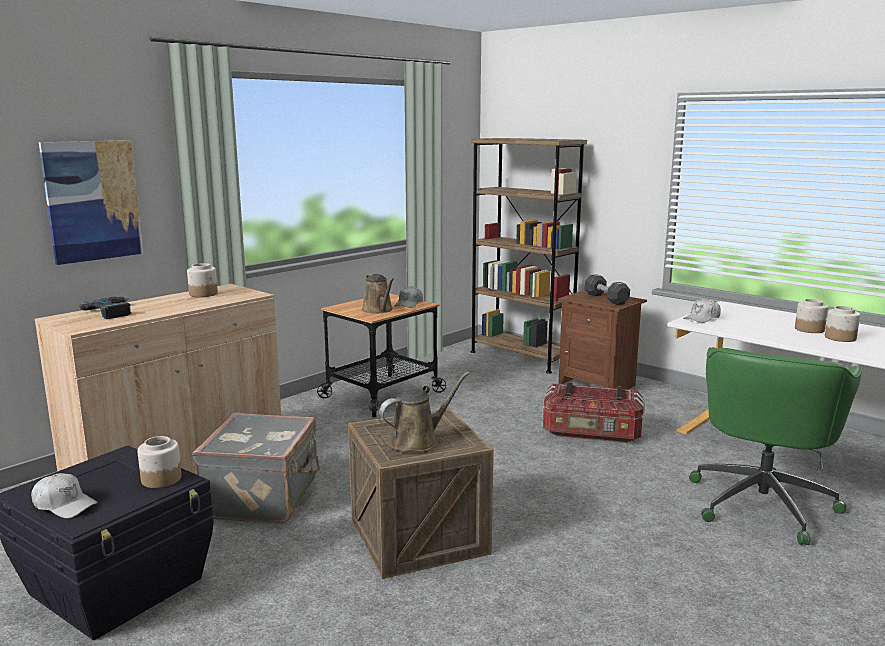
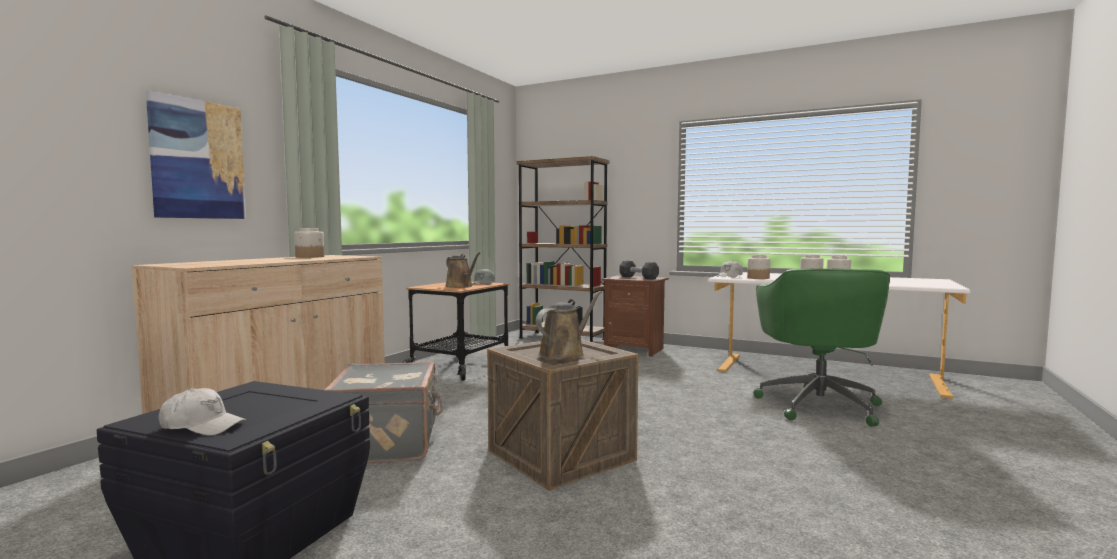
camera: 15 degrees left, 10 degrees down
power drill [79,297,132,319] -> none
jar [137,436,182,488] -> jar moved to [747,255,770,279]
storage box [542,383,645,443] -> none

